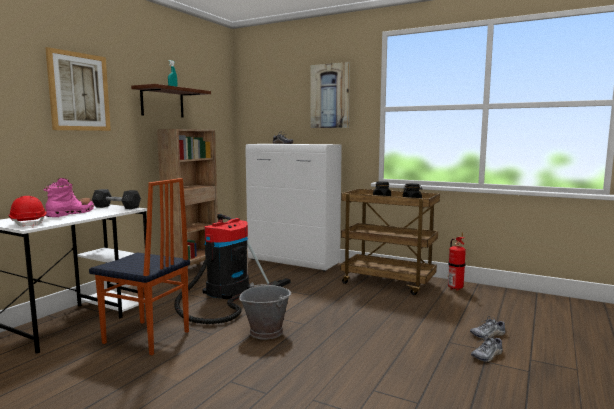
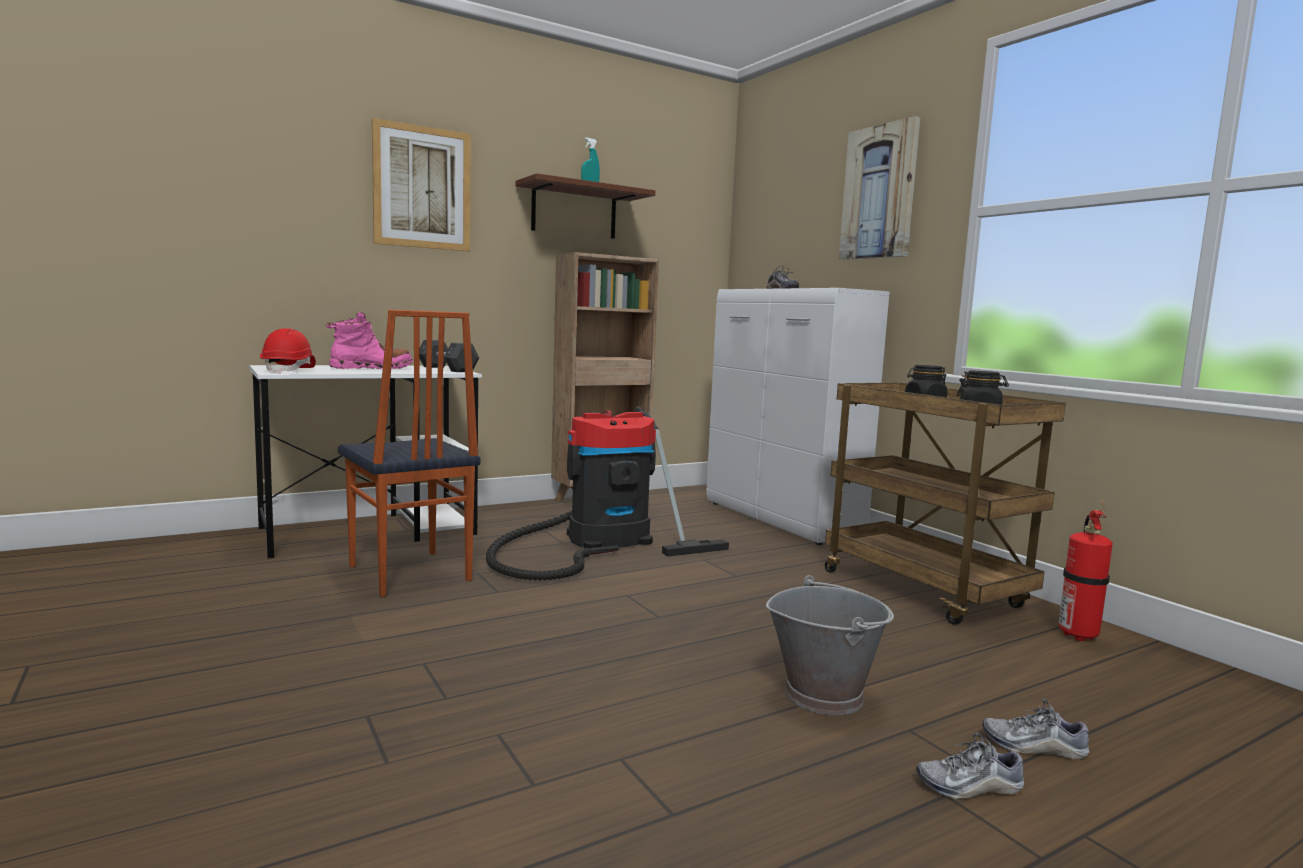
camera: 30 degrees right, 0 degrees up
grey bucket [239,283,291,340] -> grey bucket moved to [766,575,894,715]

